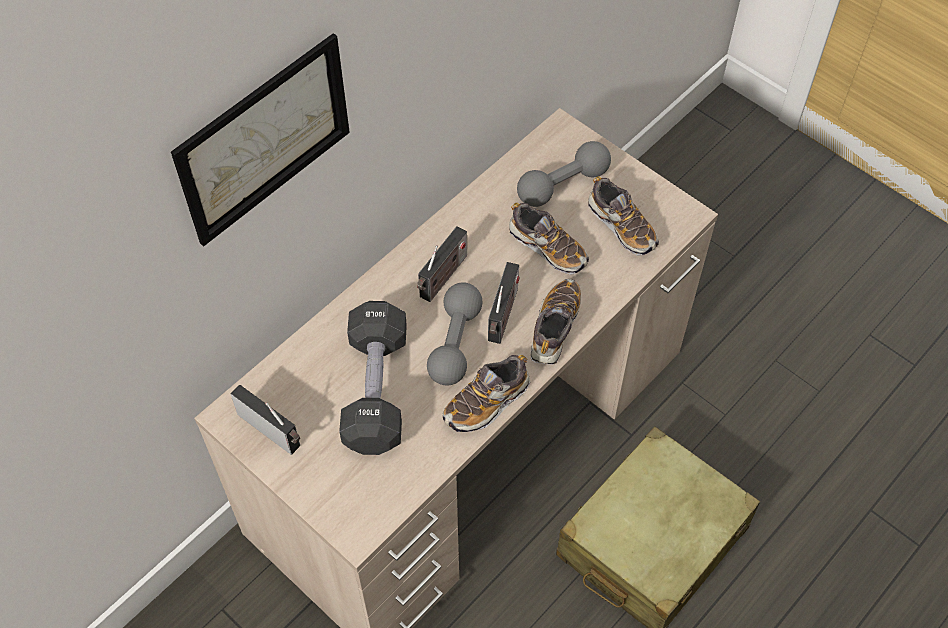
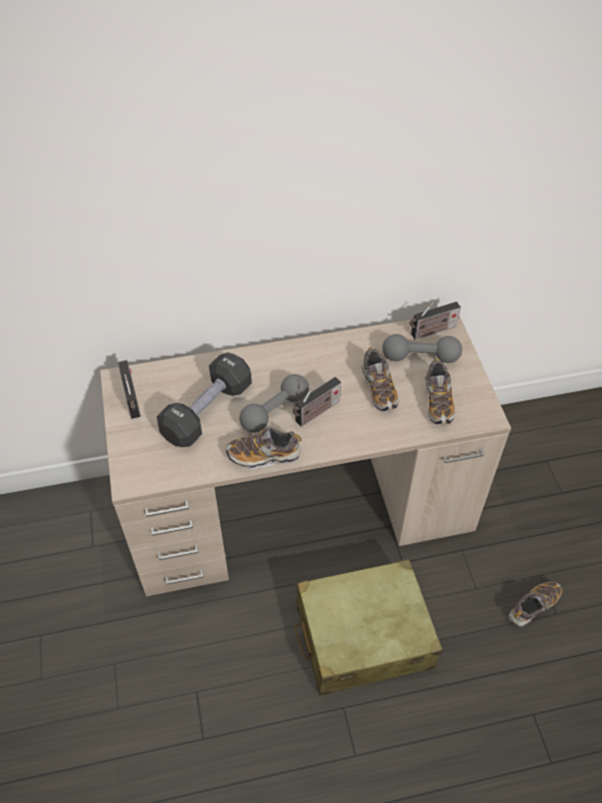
camera: 35 degrees right, 5 degrees down
picture [171,33,350,246] -> none
radio [417,226,467,302] -> radio moved to [410,301,461,340]
shoe [530,279,581,364] -> shoe moved to [508,582,562,627]

